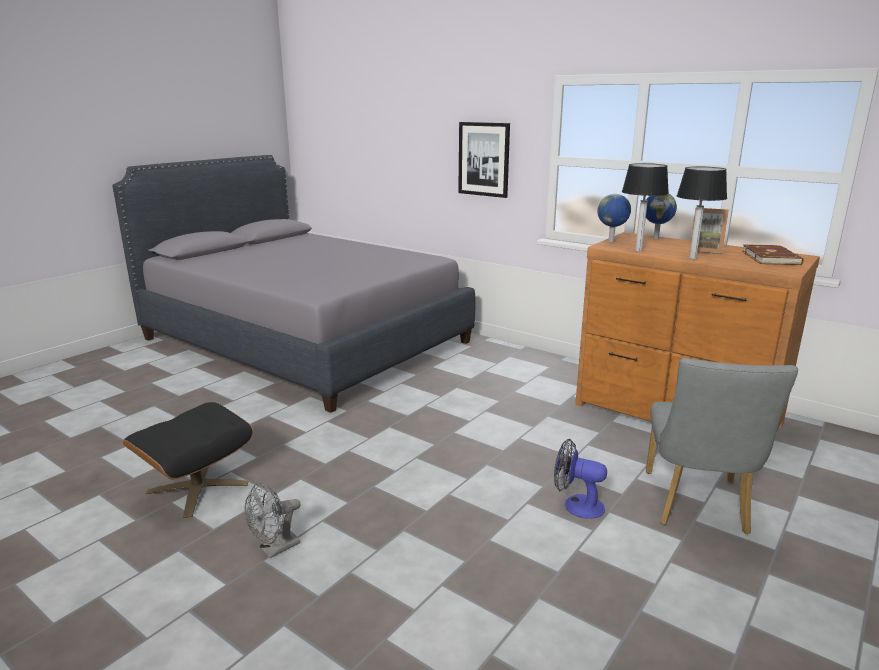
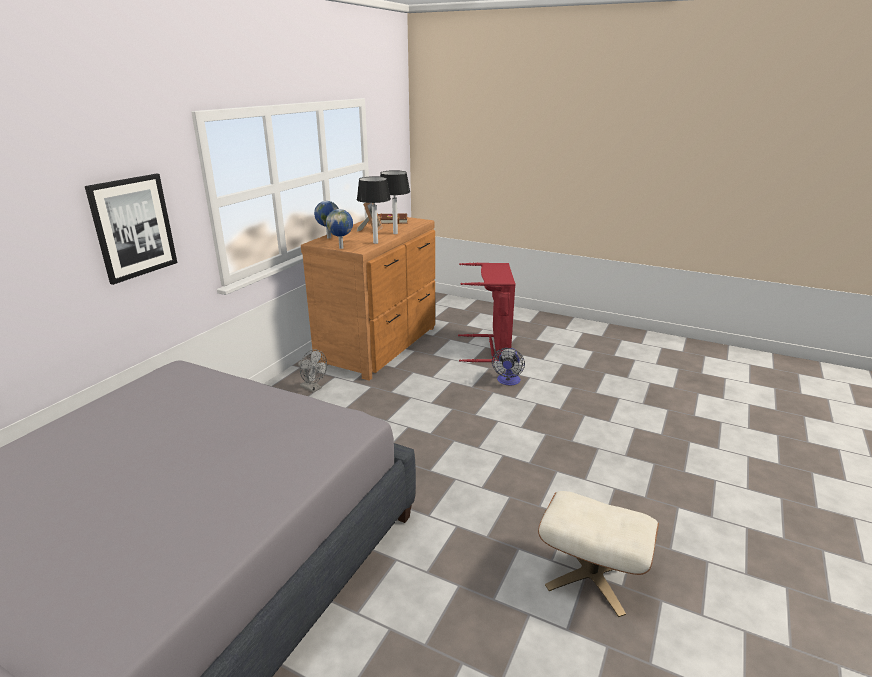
camera: 100 degrees left, 5 degrees up
black ottoman [123,402,253,518] -> beige ottoman [538,491,659,617]
grey fan [245,483,300,558] -> grey fan moved to [298,349,327,392]
grey chair [646,358,798,534] -> red laundry basket [458,263,515,362]

